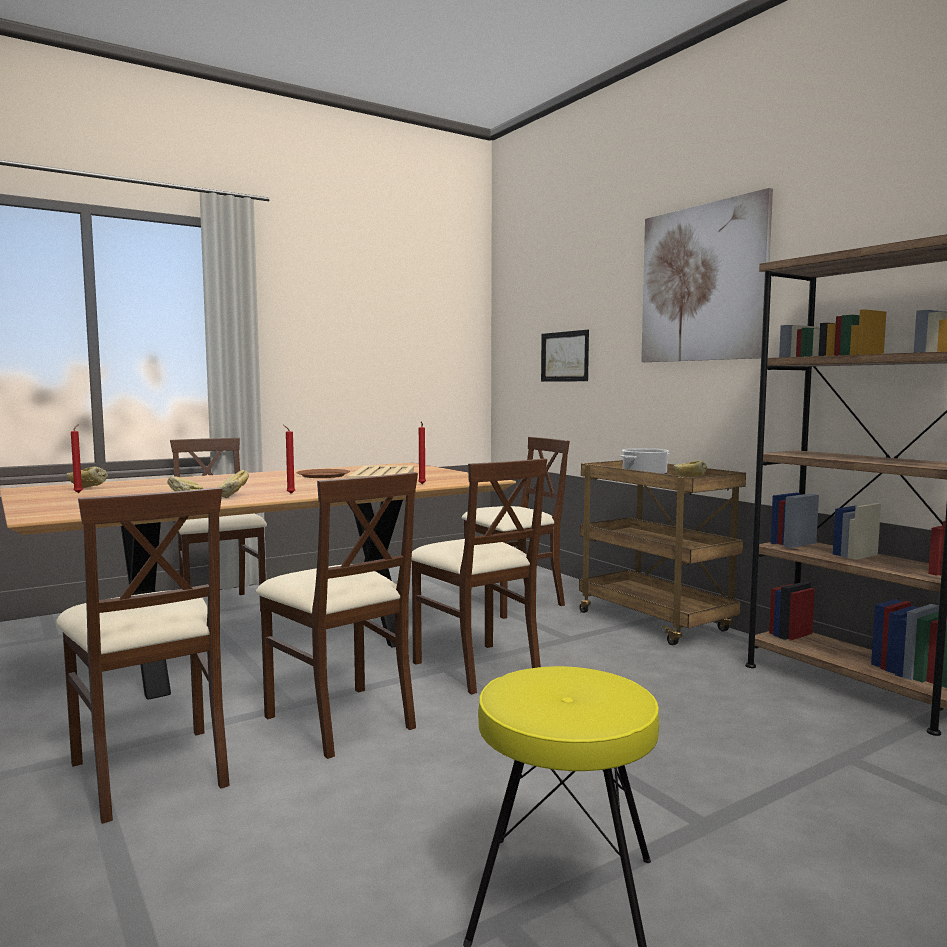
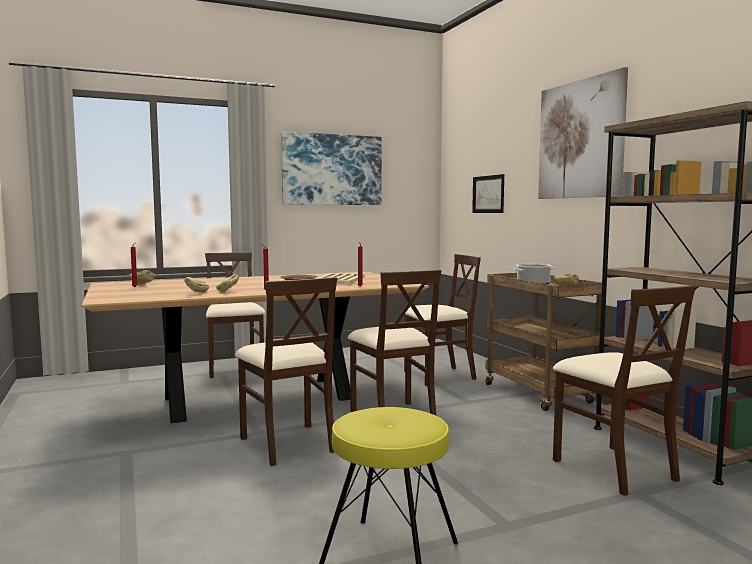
camera: 10 degrees right, 0 degrees up
beige chair [56,487,230,824] -> beige chair moved to [553,285,696,496]
none -> picture [281,131,382,205]

